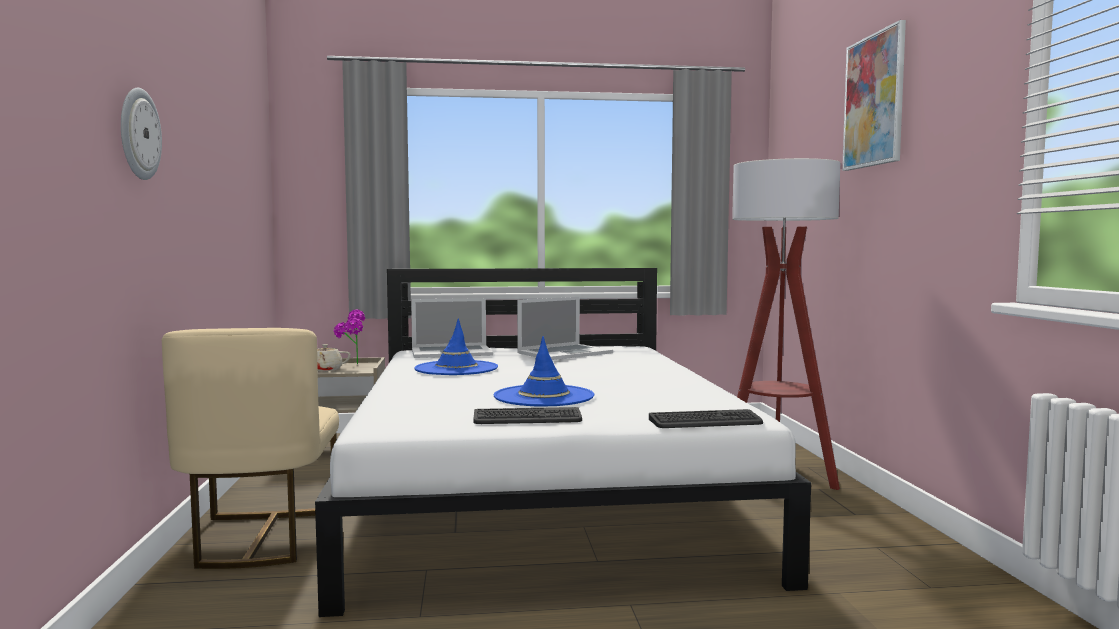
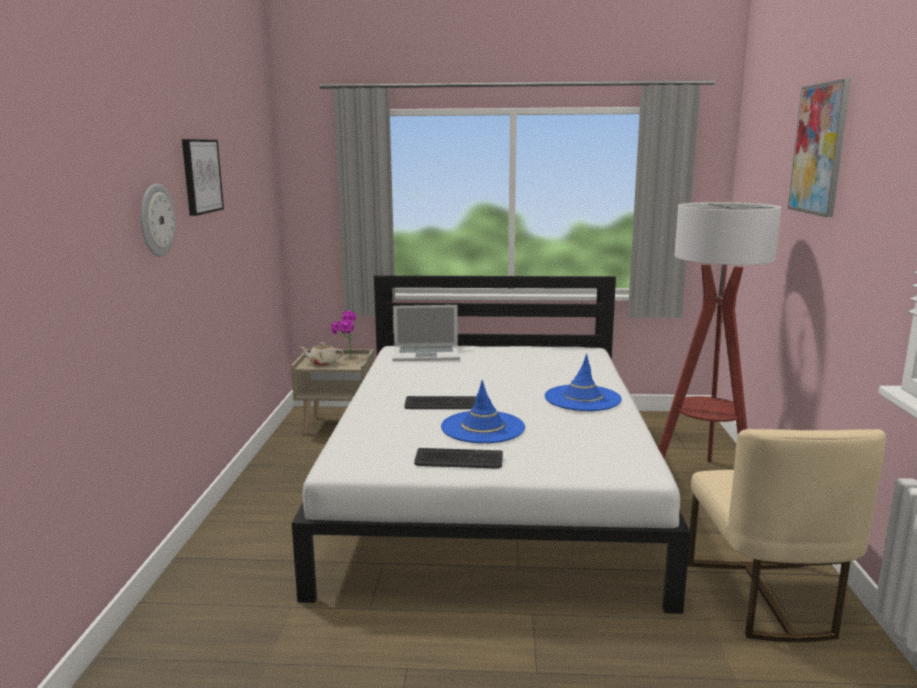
camera: 10 degrees right, 10 degrees up
beige chair [162,328,339,569] -> beige chair moved to [688,429,886,642]
blue hat [414,318,498,375] -> blue hat moved to [545,354,622,411]
laptop [517,297,613,360] -> none
keyboard [649,409,763,428] -> keyboard moved to [404,396,476,409]
none -> picture [182,139,224,216]

